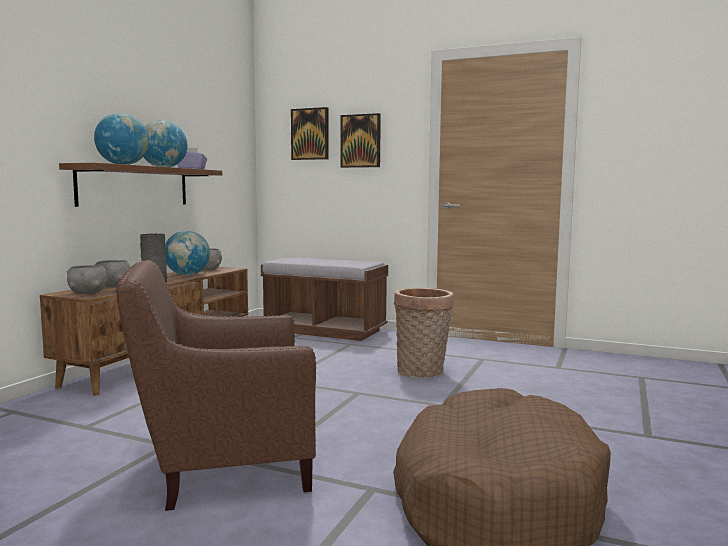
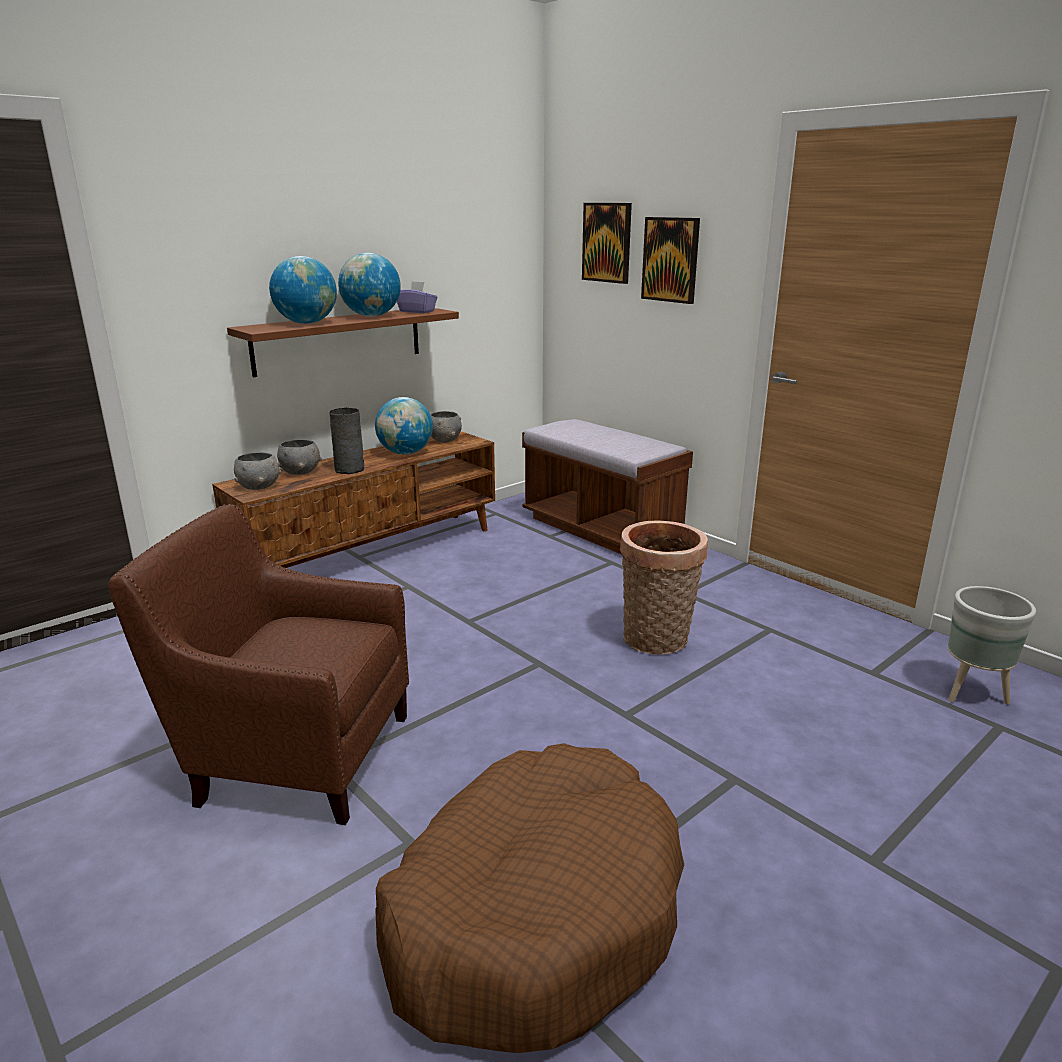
camera: 25 degrees right, 15 degrees up
none -> grey planter [948,586,1036,705]

